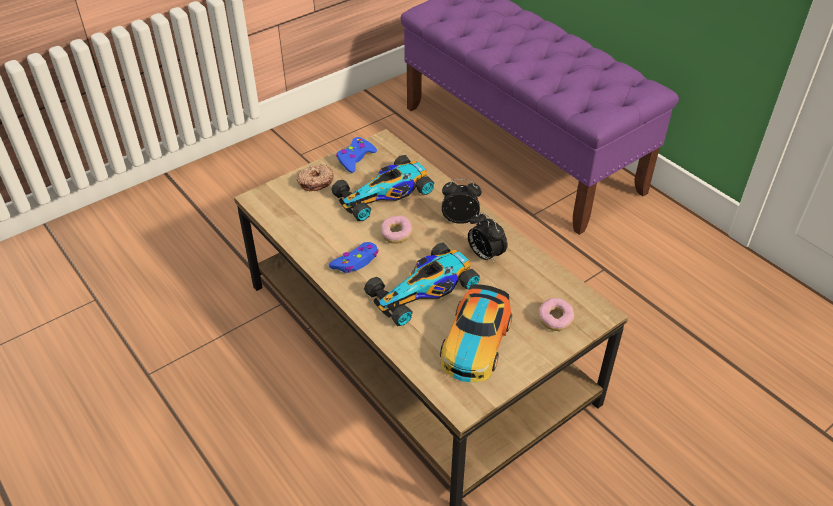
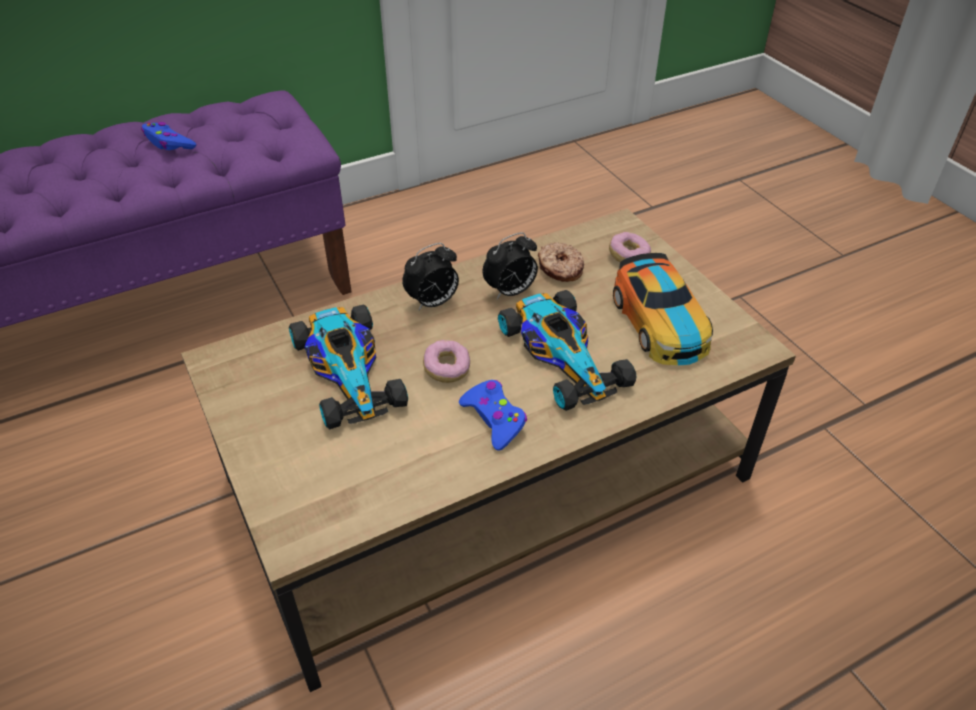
camera: 80 degrees left, 0 degrees up
donut [296,164,334,191] -> donut moved to [538,242,584,282]
blue game controller [336,137,377,173] -> blue game controller moved to [141,122,196,150]
toy car [440,284,512,382] -> toy car turned 45 degrees clockwise [613,253,713,366]
alarm clock [442,179,481,224] -> alarm clock turned 135 degrees counterclockwise [402,243,459,311]

